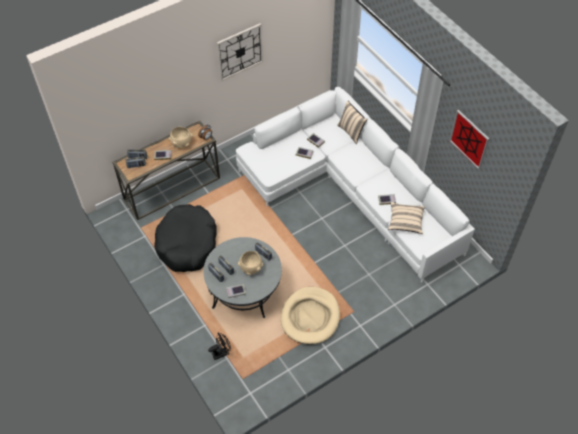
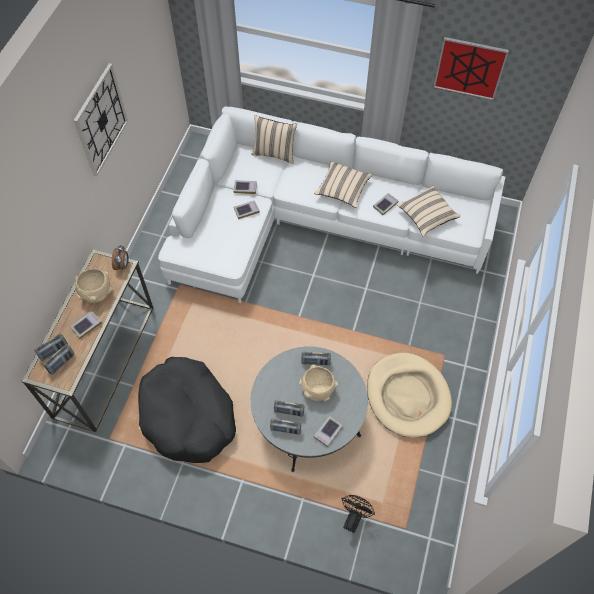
camera: 40 degrees left, 5 degrees up
none -> beige pillow [314,161,372,208]

